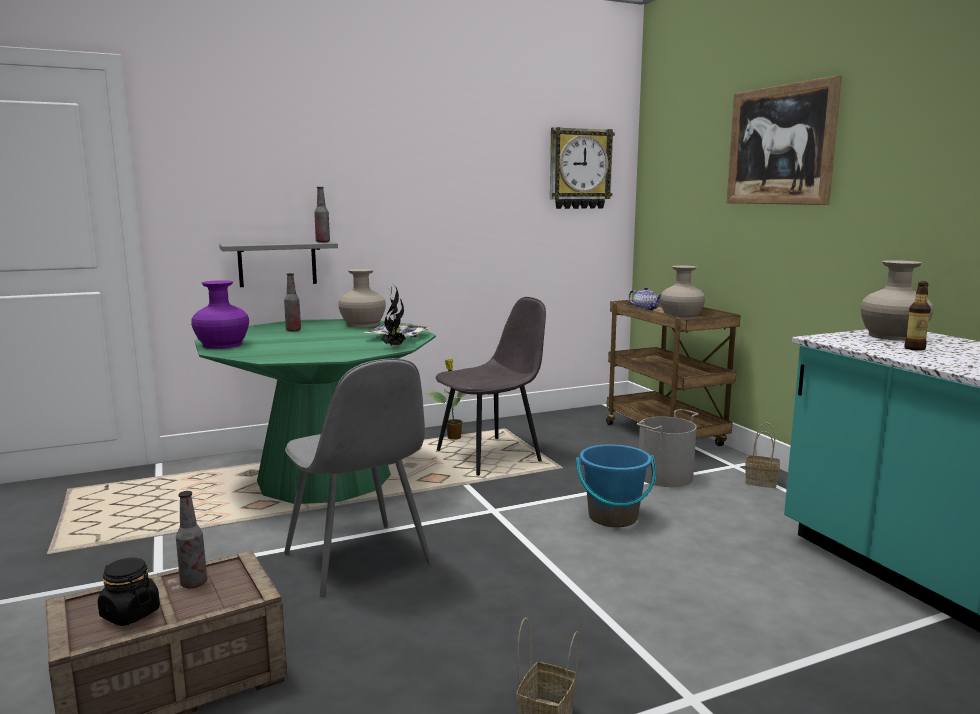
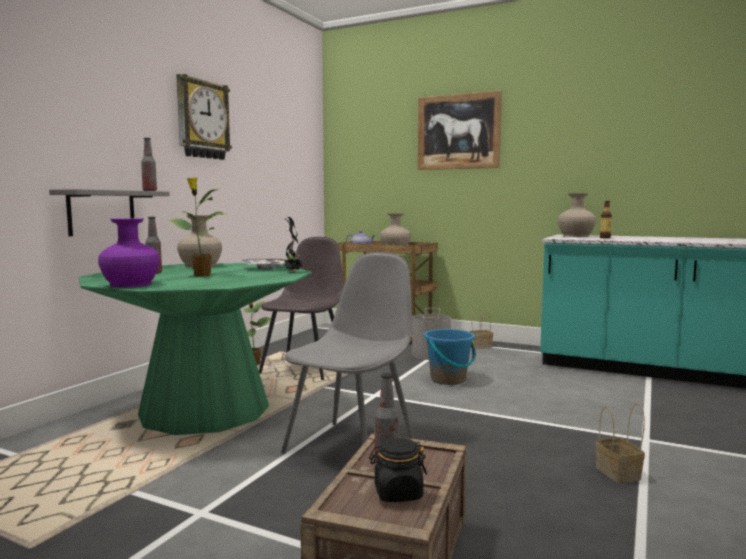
camera: 40 degrees left, 5 degrees down
grey chair [284,358,432,597] -> grey chair turned 75 degrees counterclockwise [281,252,414,454]
wall clock [550,127,615,209] -> wall clock moved to [176,74,232,160]
none -> potted plant [167,177,225,276]

